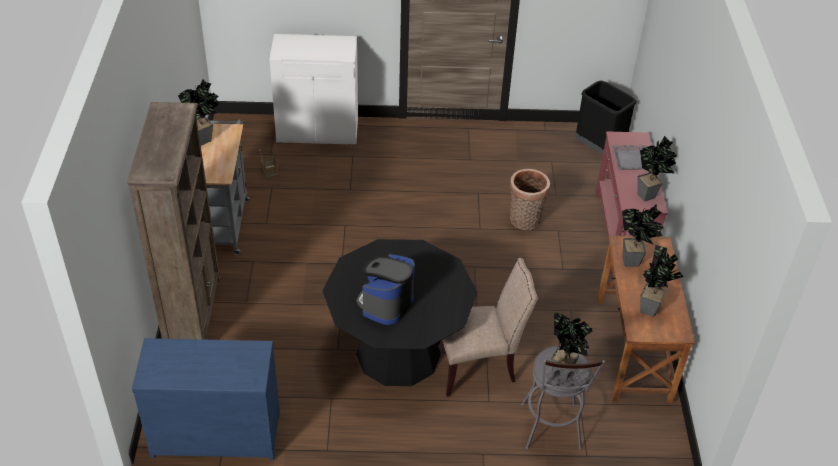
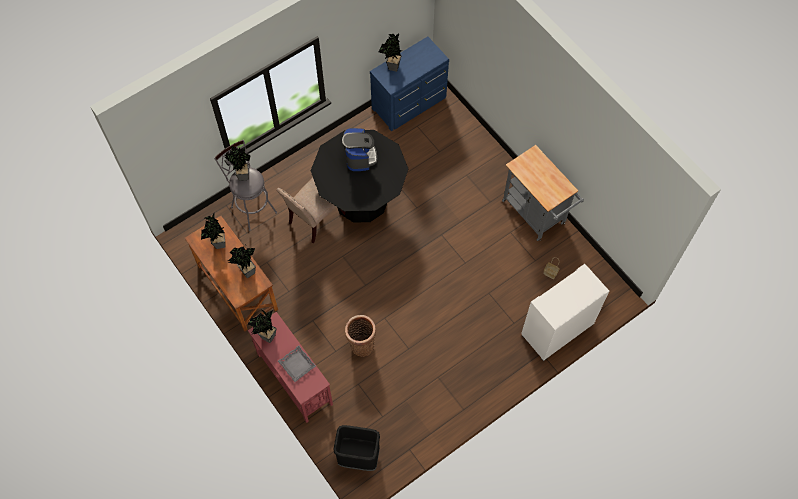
camera: 145 degrees right, 20 degrees up
brown bookcase [127,102,220,340] -> none
potted plant [178,79,220,145] -> potted plant moved to [379,33,402,72]

